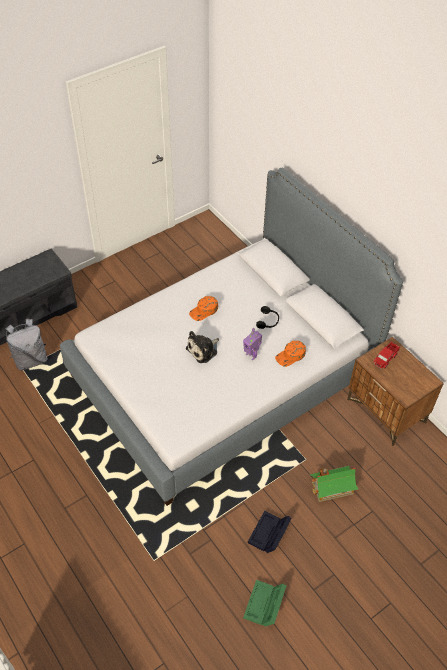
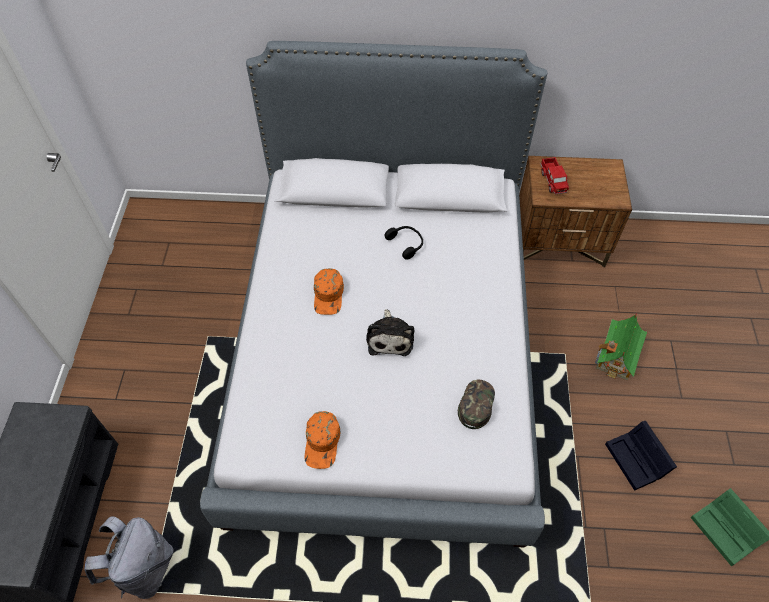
camera: 50 degrees left, 5 degrees up
toy robot [243,328,262,360] -> none
orange cap [275,341,306,367] -> orange cap moved to [305,411,340,469]
none -> green cap [458,379,495,429]

